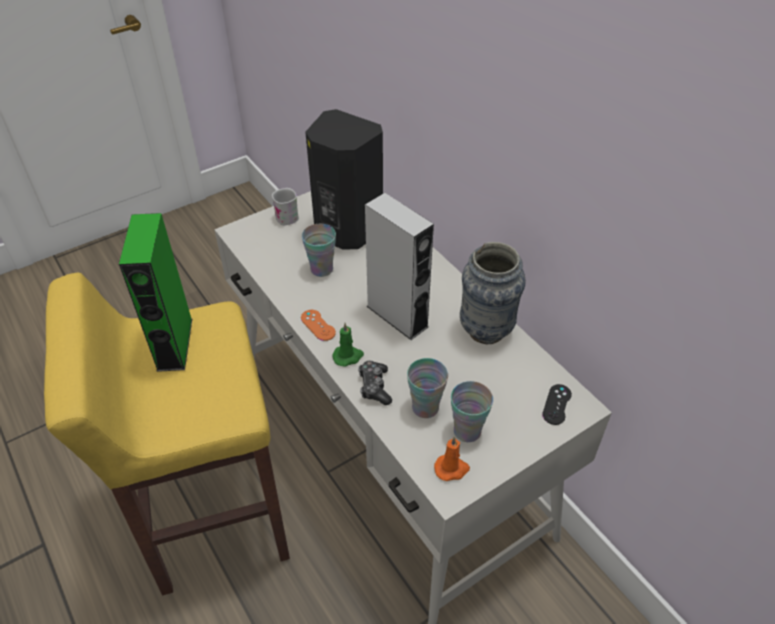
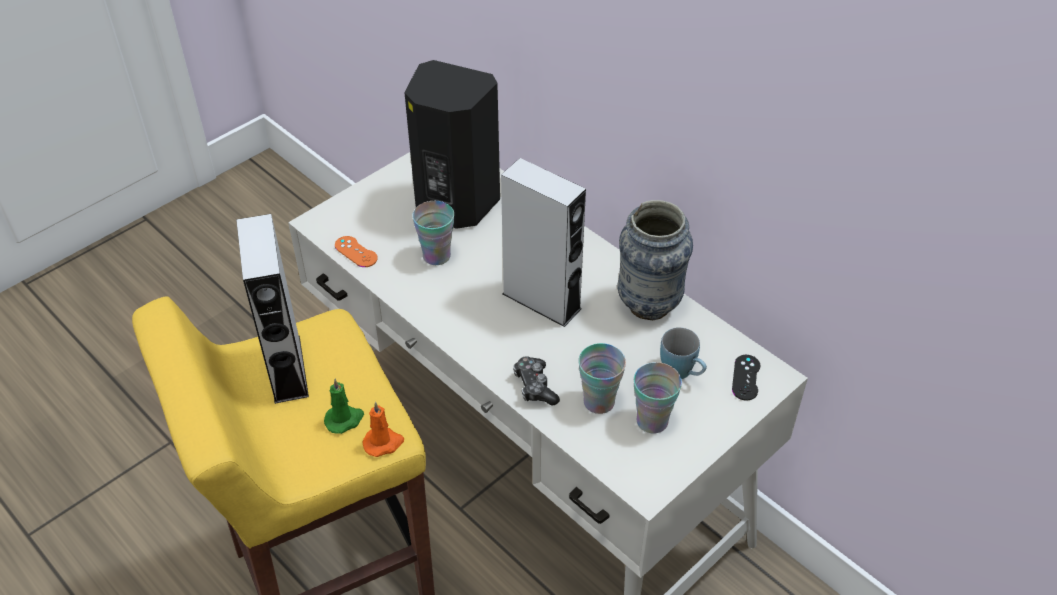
camera: 10 degrees left, 0 degrees up
green speaker [119,213,192,372] -> grey speaker [236,214,309,404]
white mug [272,188,299,225] -> none
orange game controller [301,310,336,341] -> orange game controller moved to [335,236,378,267]
green candle [332,323,364,367] -> green candle moved to [324,379,364,434]
orange candle [434,436,470,481] -> orange candle moved to [362,402,404,457]
none -> blue mug [660,327,707,379]

